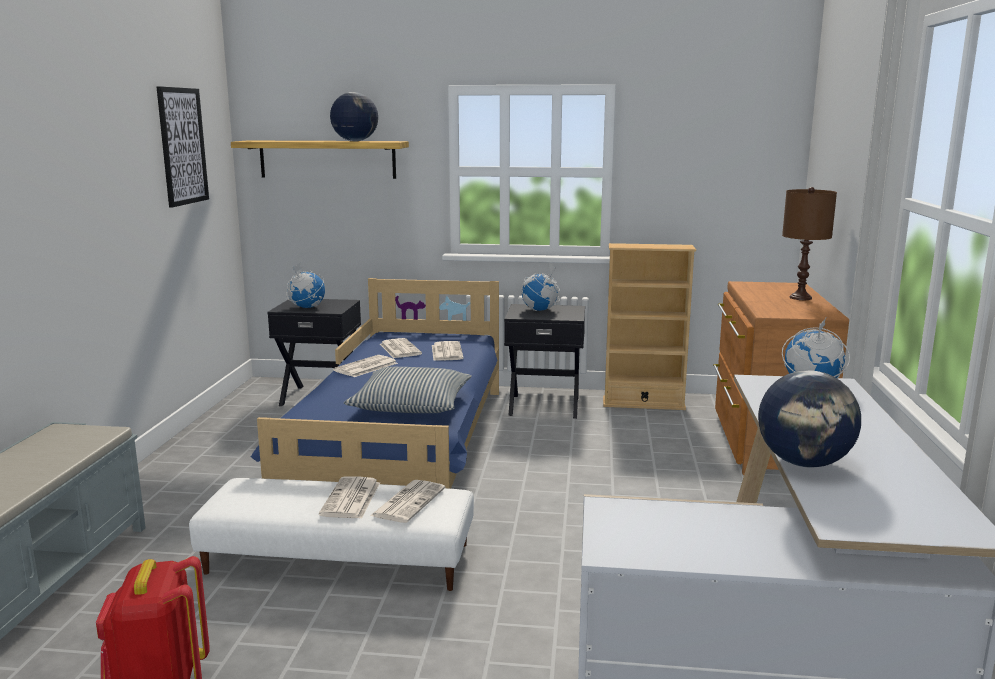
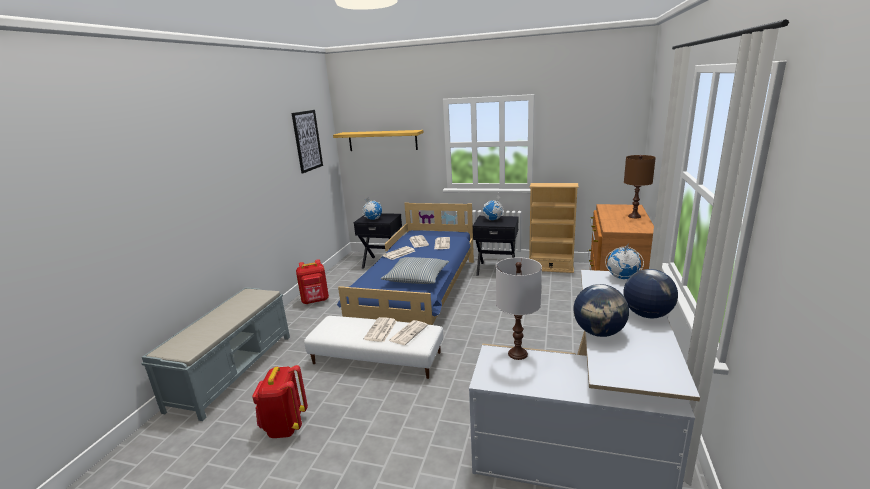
camera: 10 degrees right, 5 degrees up
globe [330,92,378,141] -> globe moved to [624,269,678,318]
none -> red backpack [296,259,329,304]
none -> white table lamp [496,257,542,360]

